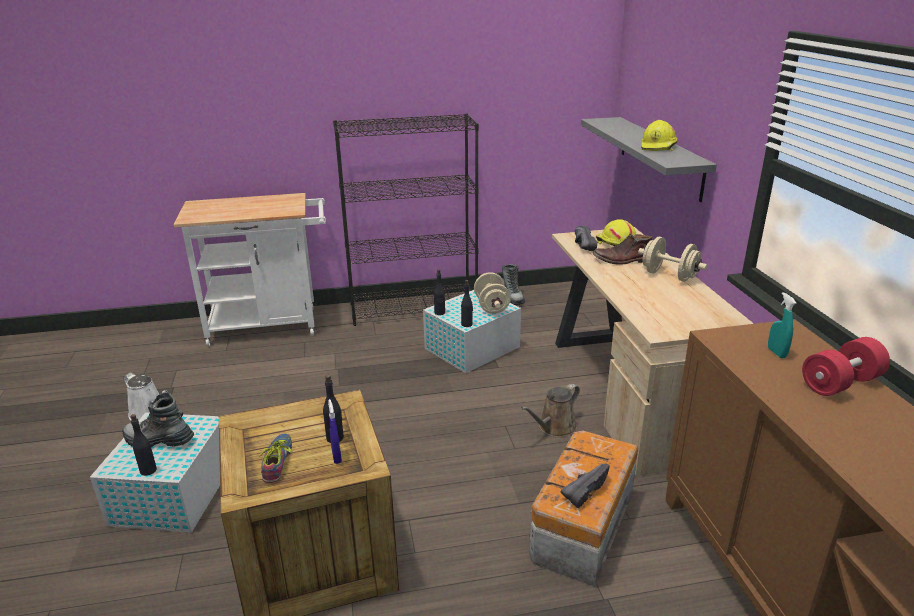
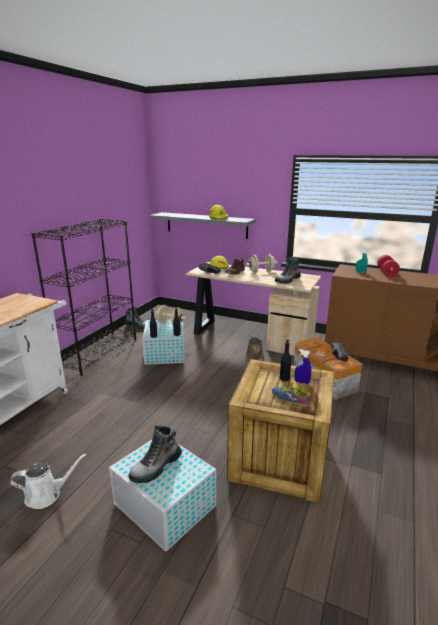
camera: 55 degrees left, 5 degrees down
black bottle [131,414,157,476] -> none
none -> boot [275,257,301,284]

